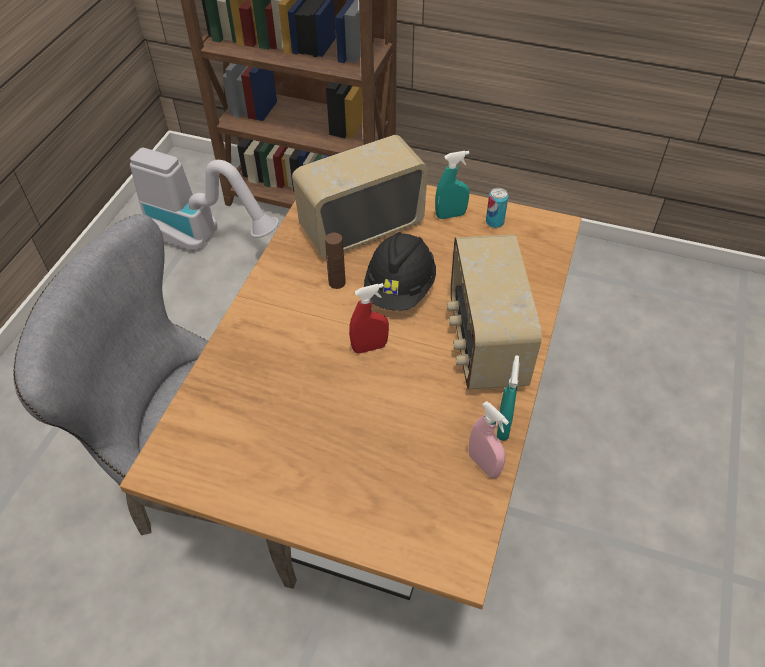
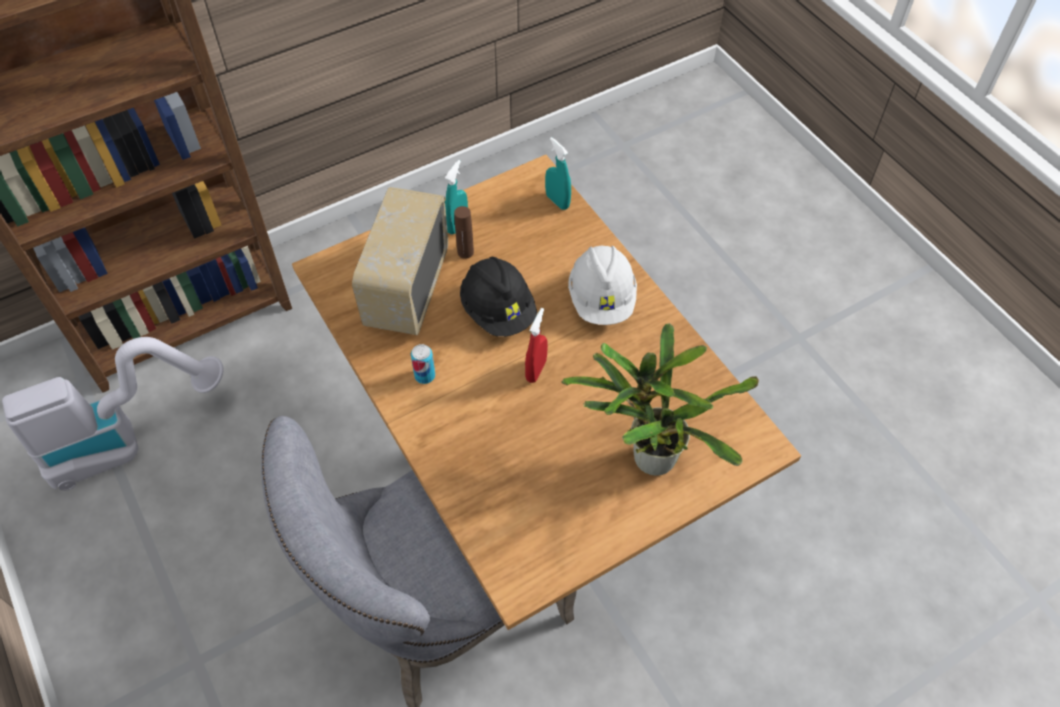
camera: 50 degrees left, 5 degrees up
brown bottle [325,233,346,289] -> brown bottle moved to [454,206,474,259]
radio [446,234,542,390] -> white hard hat [568,246,637,325]
pink spray bottle [469,401,509,478] -> none
can [486,188,508,228] -> can moved to [411,344,435,384]
turquoise spray bottle [497,355,520,441] -> turquoise spray bottle moved to [545,137,571,210]
none -> potted plant [562,323,759,476]

